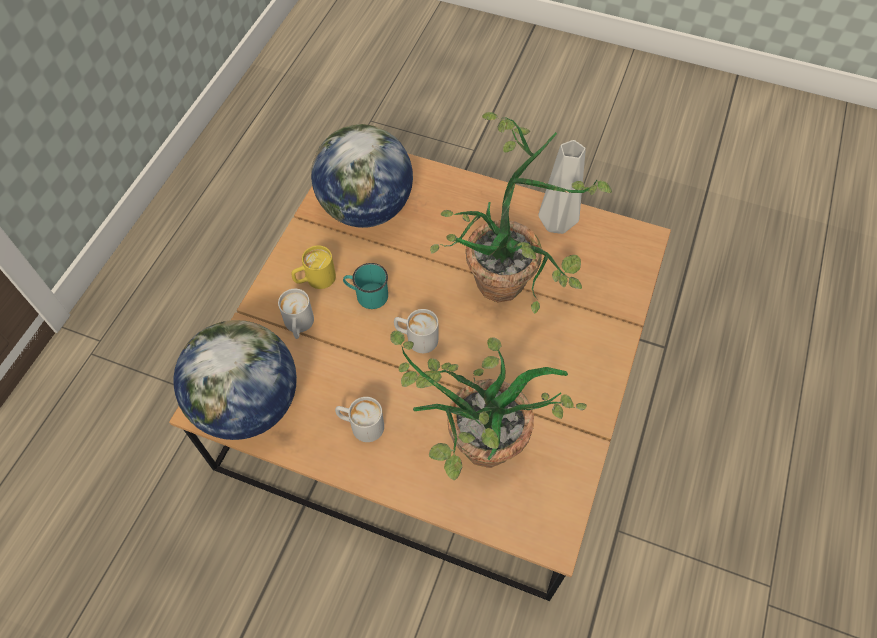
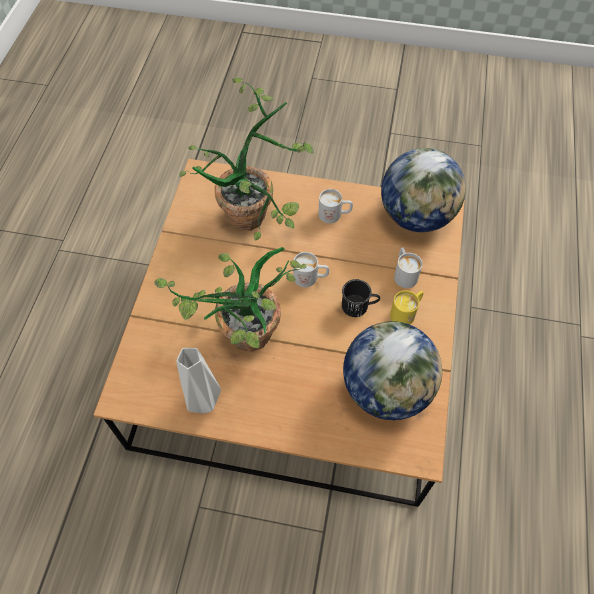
camera: 170 degrees right, 0 degrees up
turquoise mug [343,263,388,309] -> black mug [342,279,380,317]

